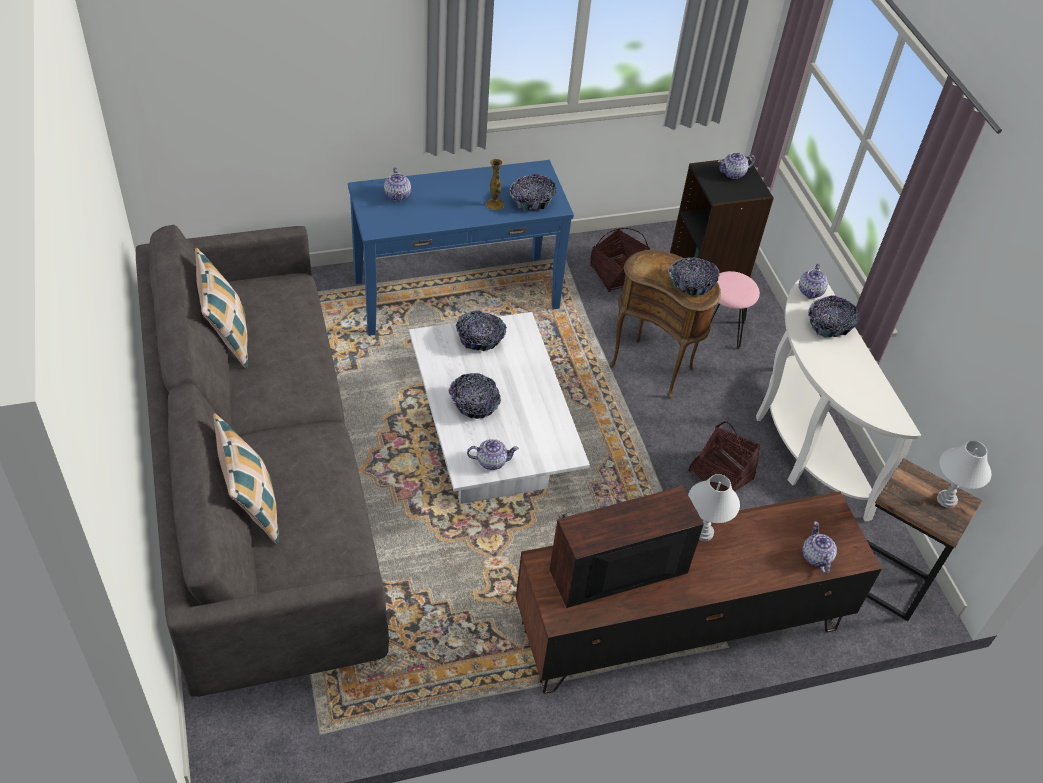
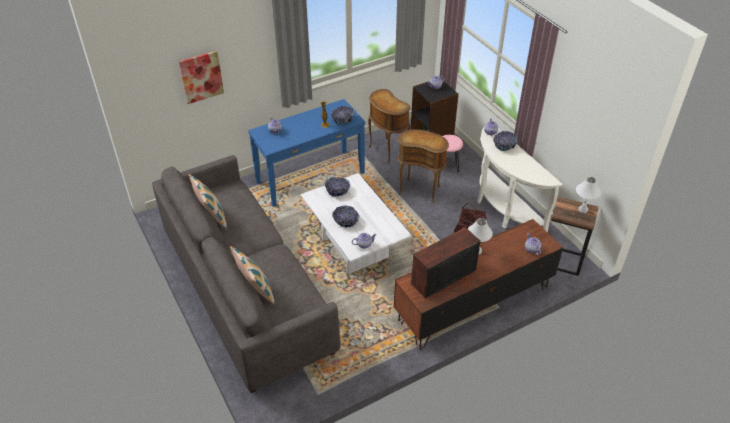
camera: 10 degrees left, 5 degrees down
basket [590,228,650,292] -> brown side table [368,89,410,163]
bowl [668,257,720,296] -> none
none -> picture [179,51,224,104]

